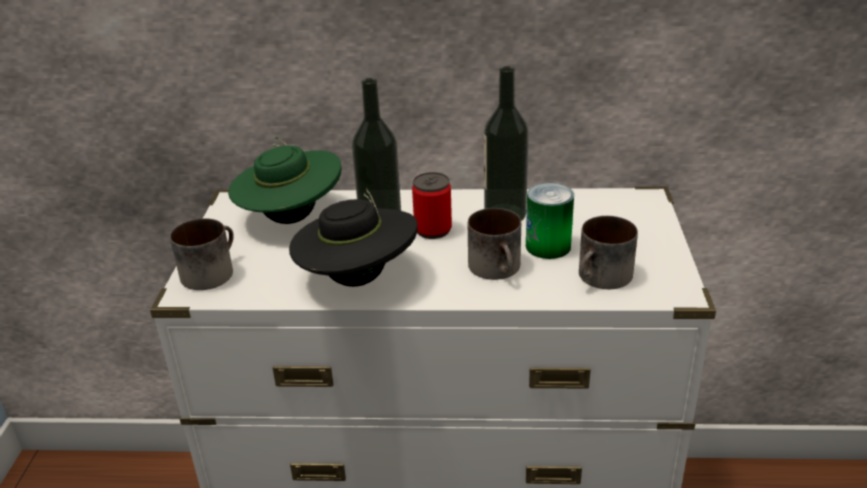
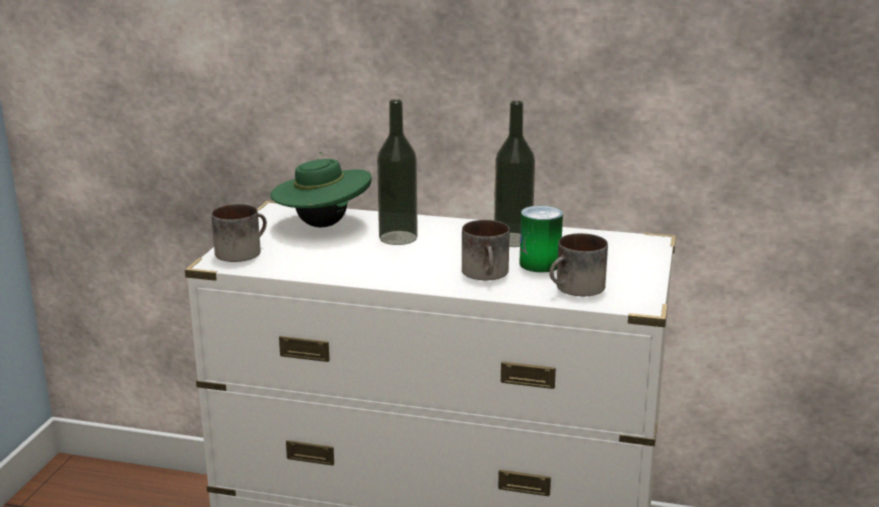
camera: 10 degrees right, 10 degrees down
black hat [289,188,418,287] -> none
can [412,172,452,239] -> none

